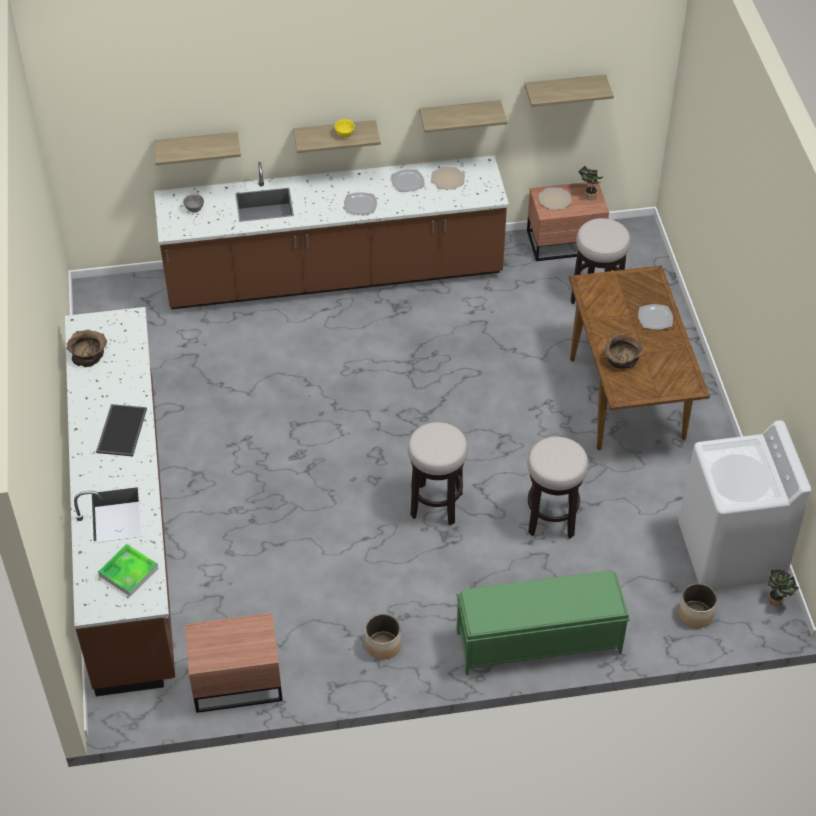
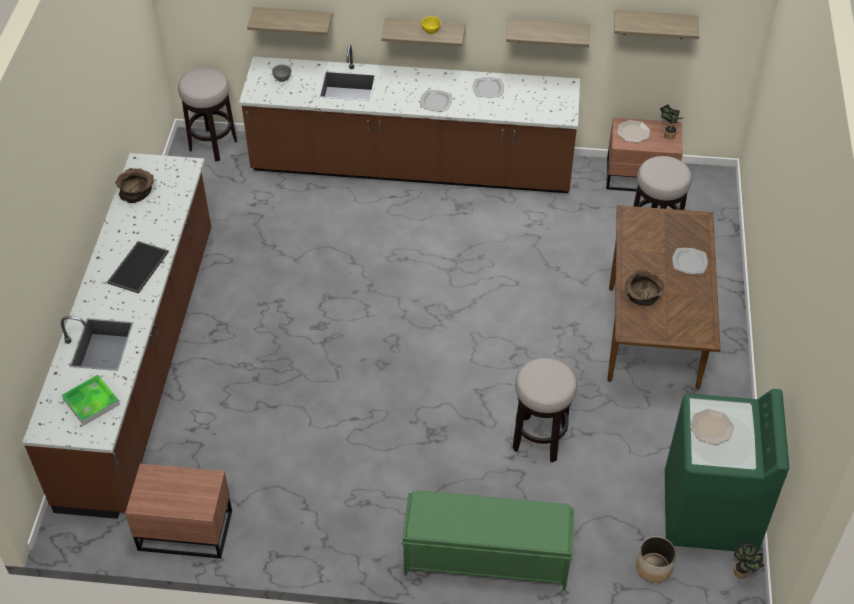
camera: 15 degrees right, 0 degrees up
planter [365,614,401,660] -> none
stool [408,422,468,525] -> stool moved to [178,68,237,161]
plate [431,166,465,190] -> plate moved to [690,409,734,445]
white washing machine [679,420,811,590] -> green washing machine [665,389,789,551]

